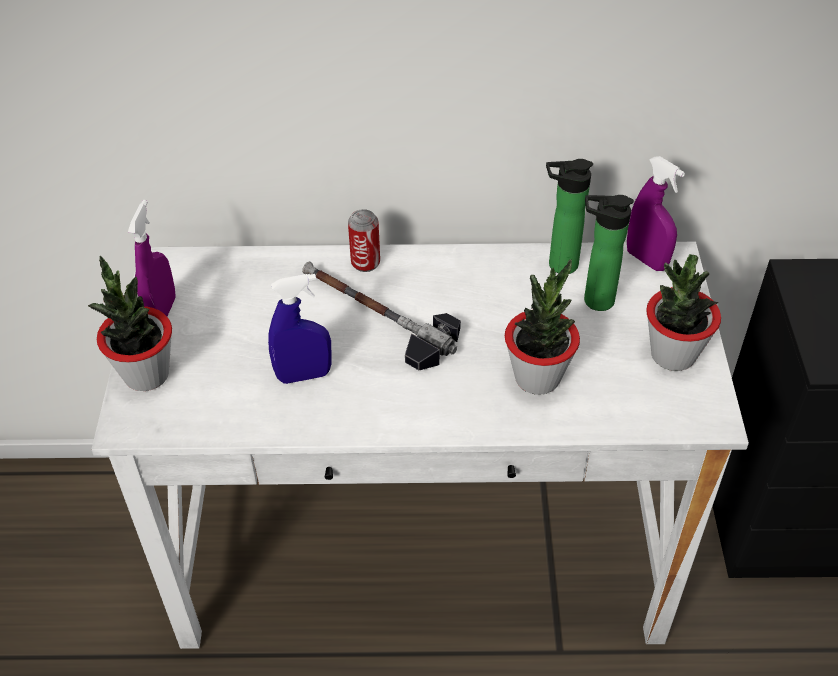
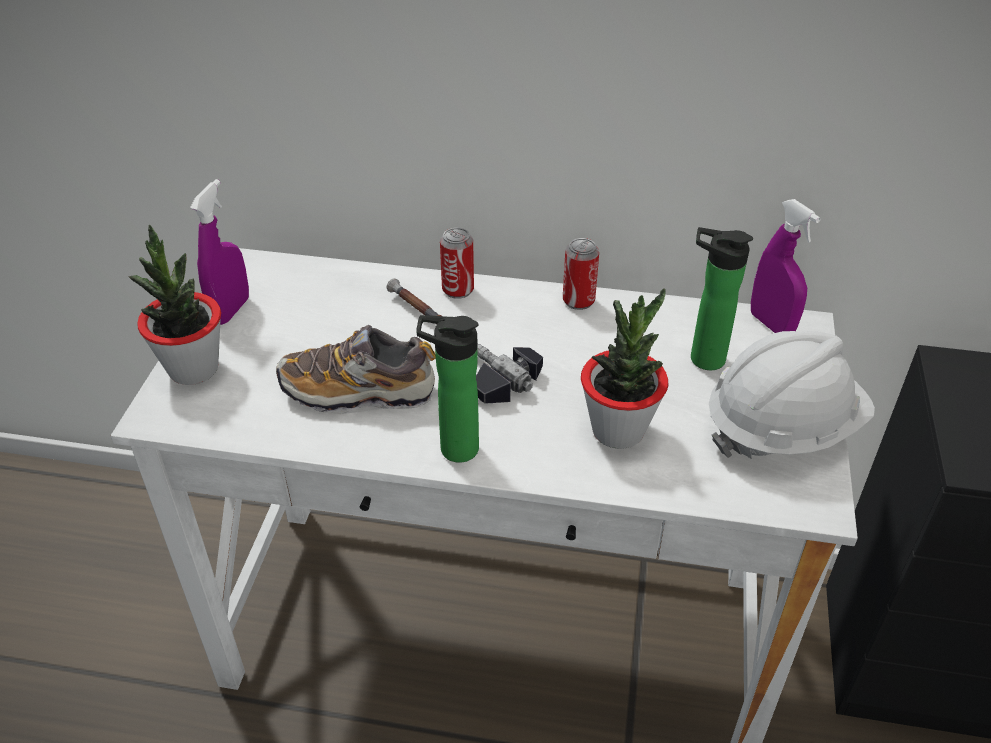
camera: 10 degrees right, 5 degrees down
blue spray bottle [268,274,332,384] -> shoe [276,325,436,414]
bottle [546,159,593,274] -> bottle moved to [416,315,479,463]
potted plant [646,254,721,371] -> white hard hat [709,331,875,459]
none -> can [563,238,599,310]

